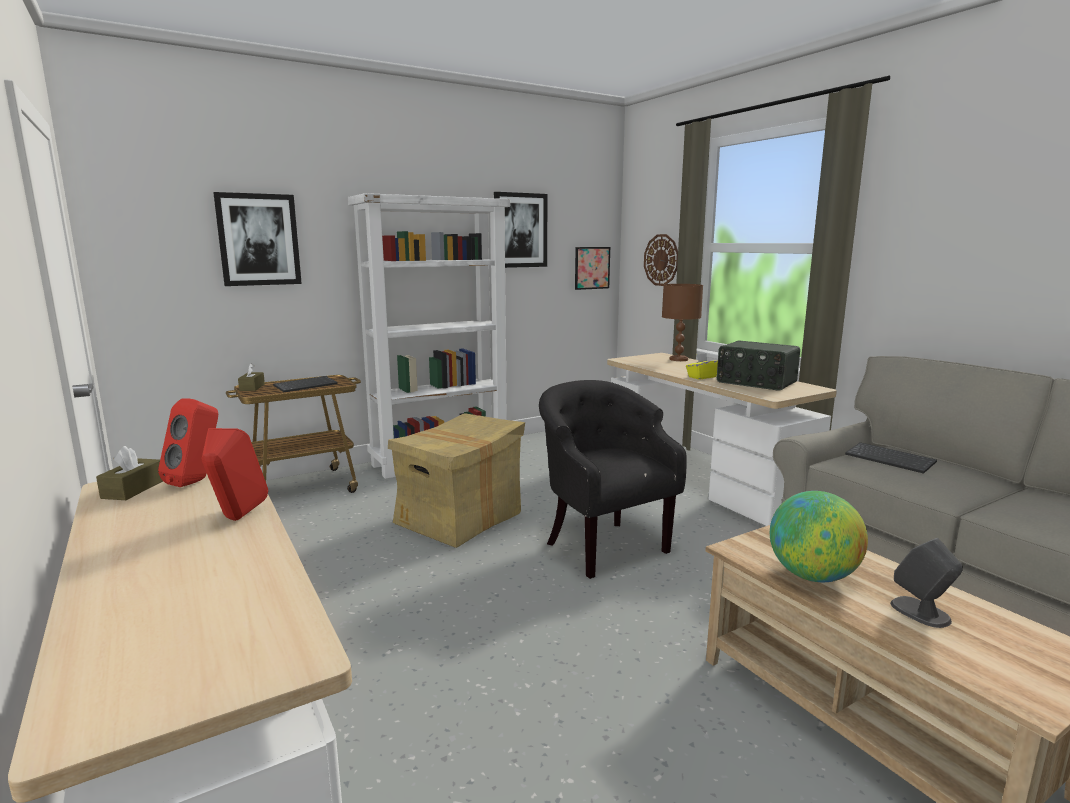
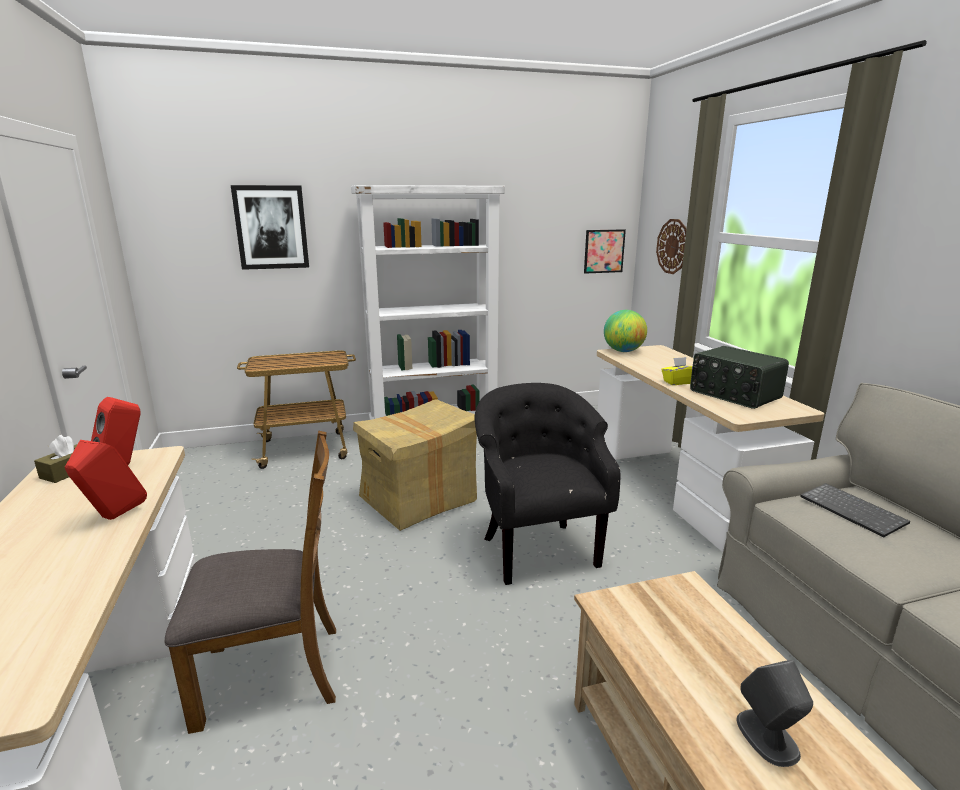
camera: 15 degrees right, 5 degrees up
brown tissue box [238,363,265,391] -> none
keyboard [273,376,338,392] -> none
picture [494,192,548,268] -> none
brown table lamp [662,284,703,361] -> none
globe [770,491,868,582] -> globe moved to [604,310,647,352]
none -> brown chair [164,431,336,734]

